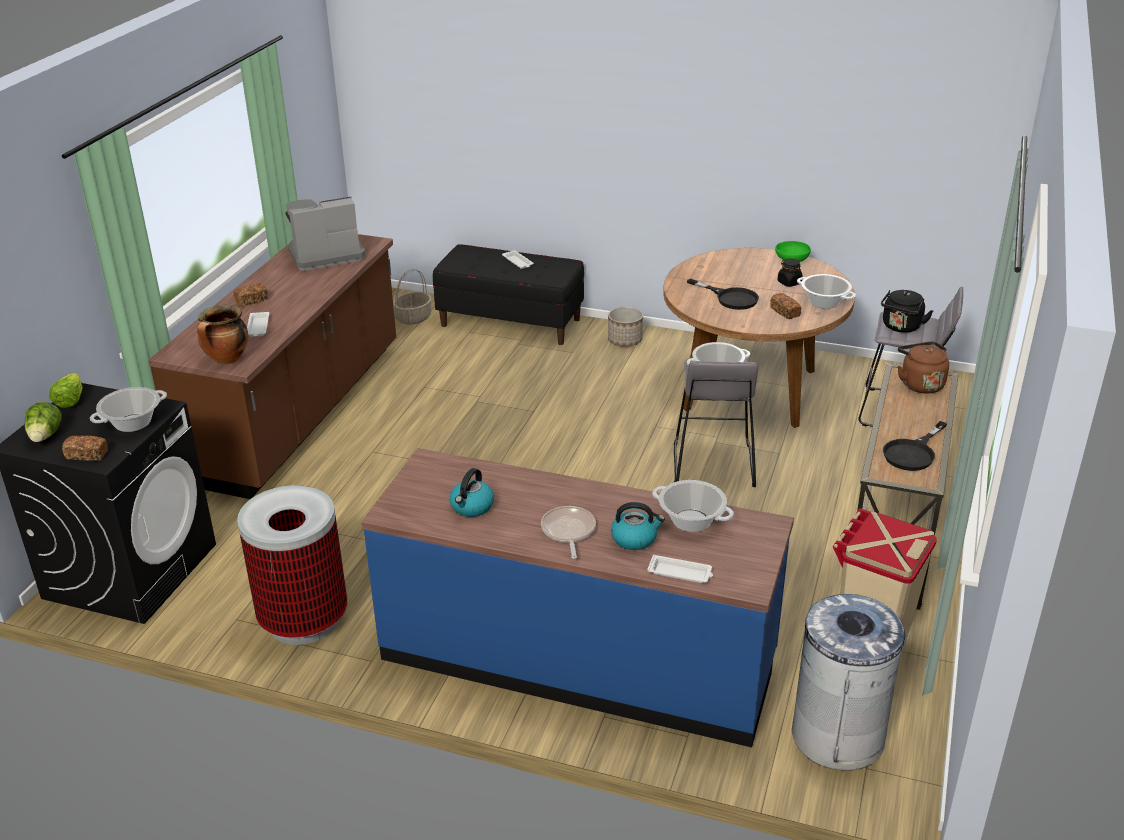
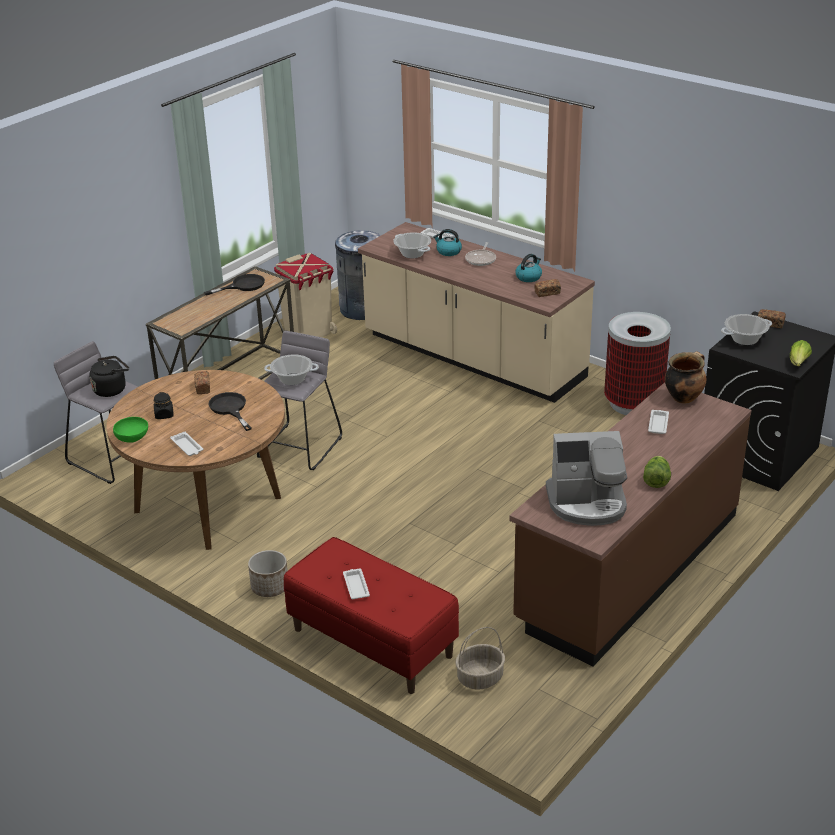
camera: 160 degrees left, 0 degrees up
lettuce [24,402,62,442] -> lettuce moved to [643,456,671,488]
bread [233,283,268,307] -> bread moved to [534,279,561,297]
blue counter [361,448,794,747] -> beige counter [358,222,595,403]
black bench [433,244,584,345] -> red bench [284,537,459,694]
cooking pot [797,274,856,309] -> none
brown kettle [898,341,949,394] -> none
none -> white tray [170,432,203,456]

